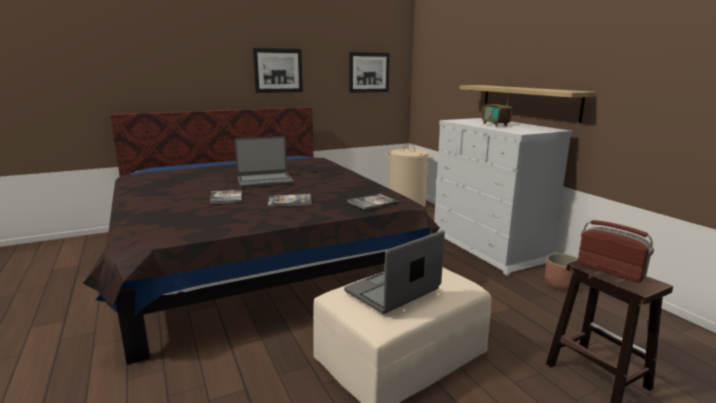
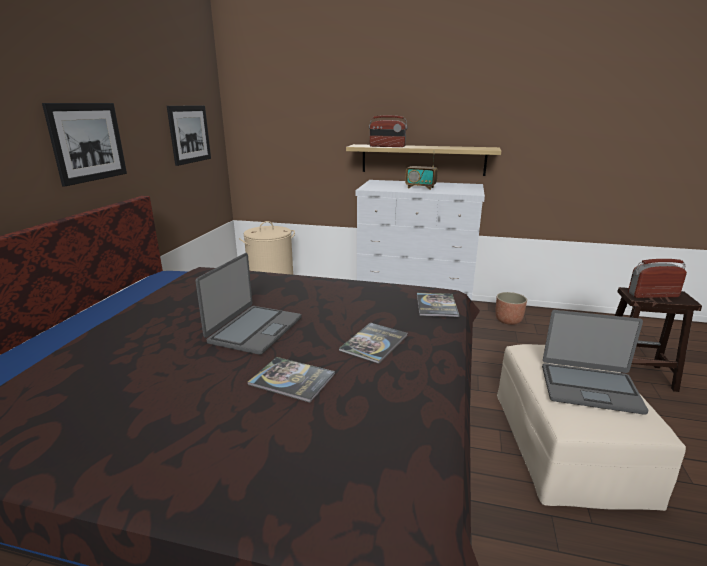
camera: 50 degrees left, 5 degrees up
laptop [344,230,445,314] -> laptop turned 75 degrees counterclockwise [542,310,648,415]
none -> radio [369,115,407,147]

